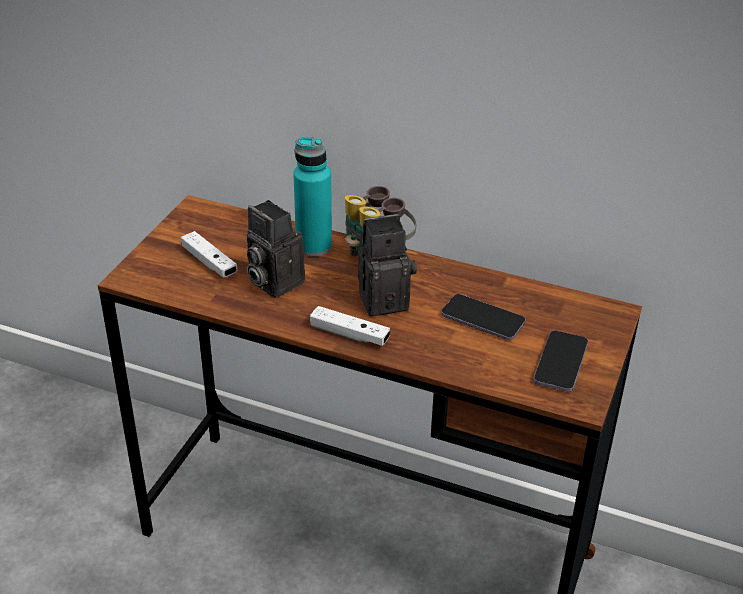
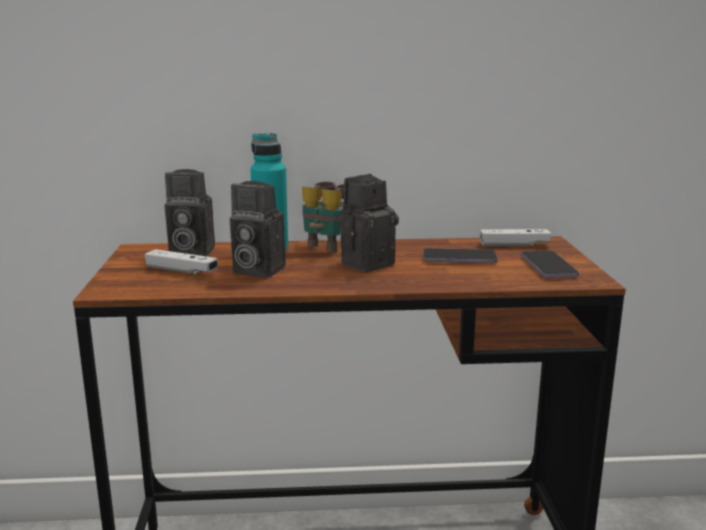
camera: 25 degrees left, 20 degrees down
white game controller [310,306,390,346] -> white game controller moved to [480,229,551,246]
none -> camera [165,169,215,256]

